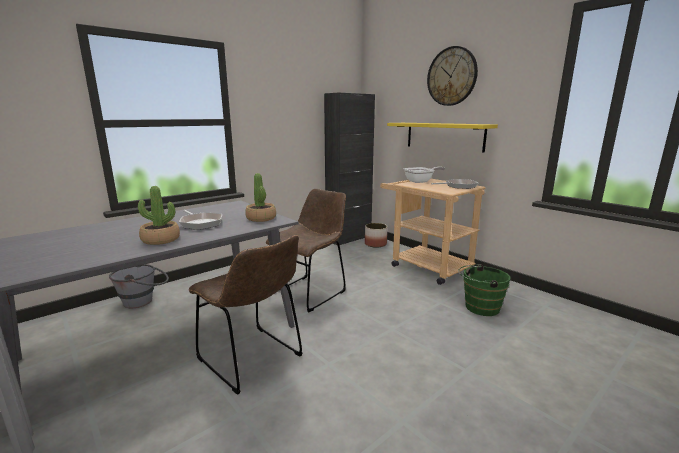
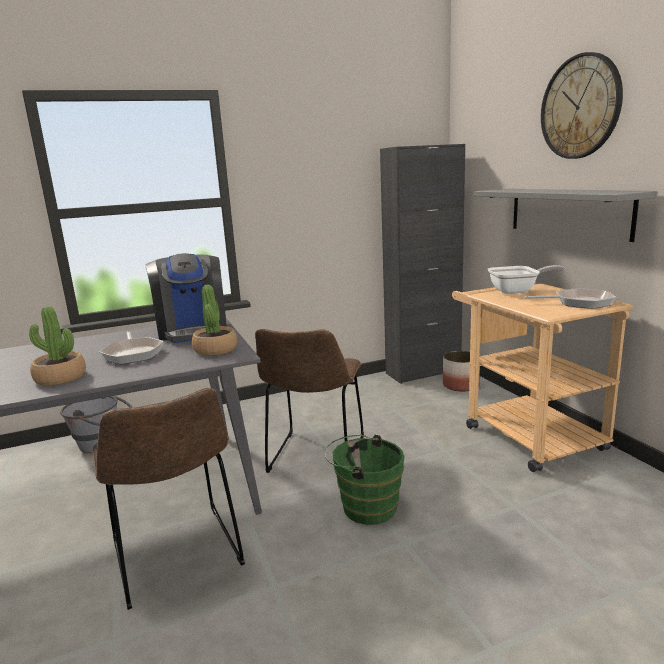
camera: 20 degrees right, 0 degrees up
brown chair [266,189,346,312] -> brown chair turned 135 degrees clockwise [255,329,364,473]
yellow shelf [387,123,498,153] -> grey shelf [474,189,657,242]
green bucket [458,264,511,316] -> green bucket moved to [325,435,405,525]
none -> coffee machine [145,253,227,343]

